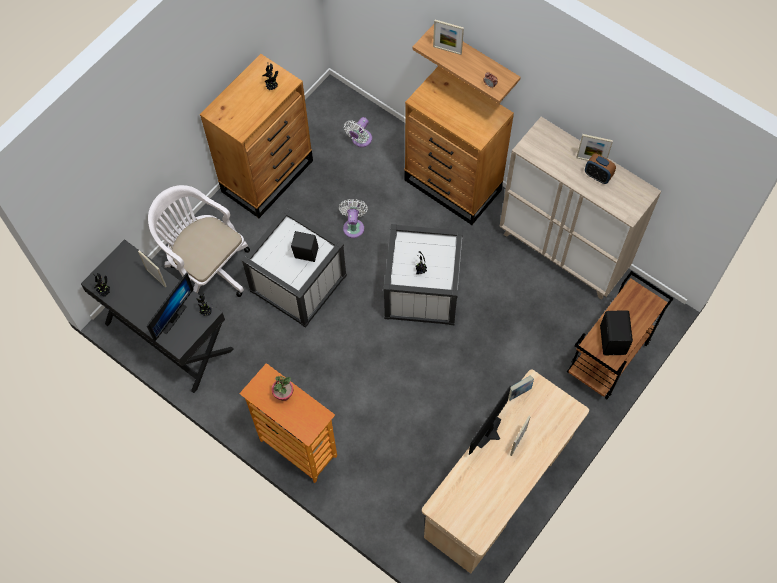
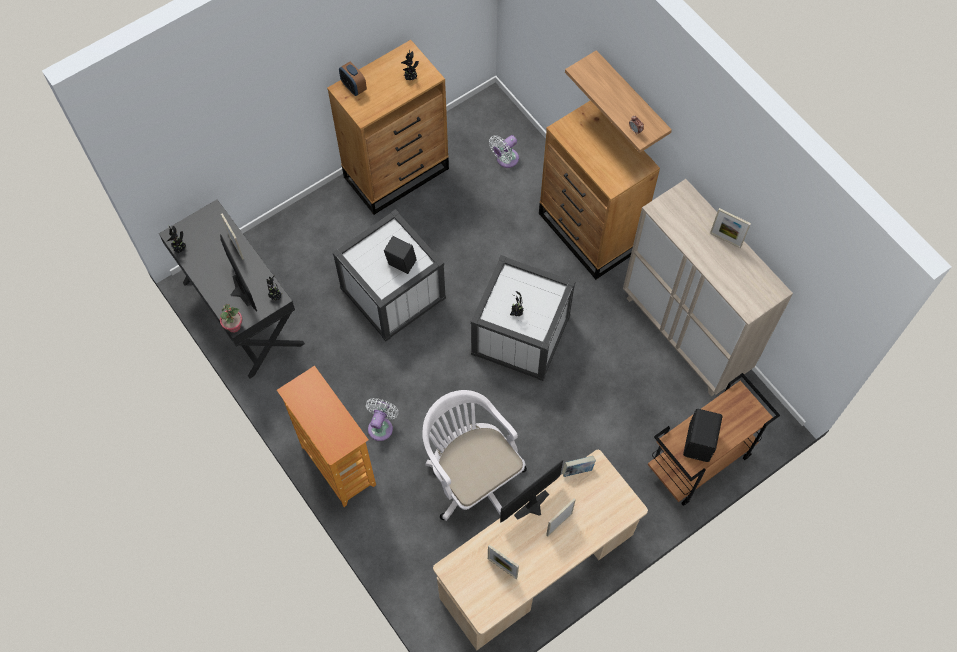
camera: 15 degrees right, 0 degrees up
monitor [147,273,194,342] -> monitor turned 75 degrees counterclockwise [220,235,257,312]
white office chair [148,185,250,297] -> white office chair moved to [422,390,527,521]
potted plant [272,376,294,401] -> potted plant moved to [220,304,243,333]
white fan [339,199,368,238] -> white fan moved to [366,398,398,441]
picture frame [433,20,464,55] -> picture frame moved to [488,545,519,579]
alarm clock [585,153,616,184] -> alarm clock moved to [339,62,367,96]

